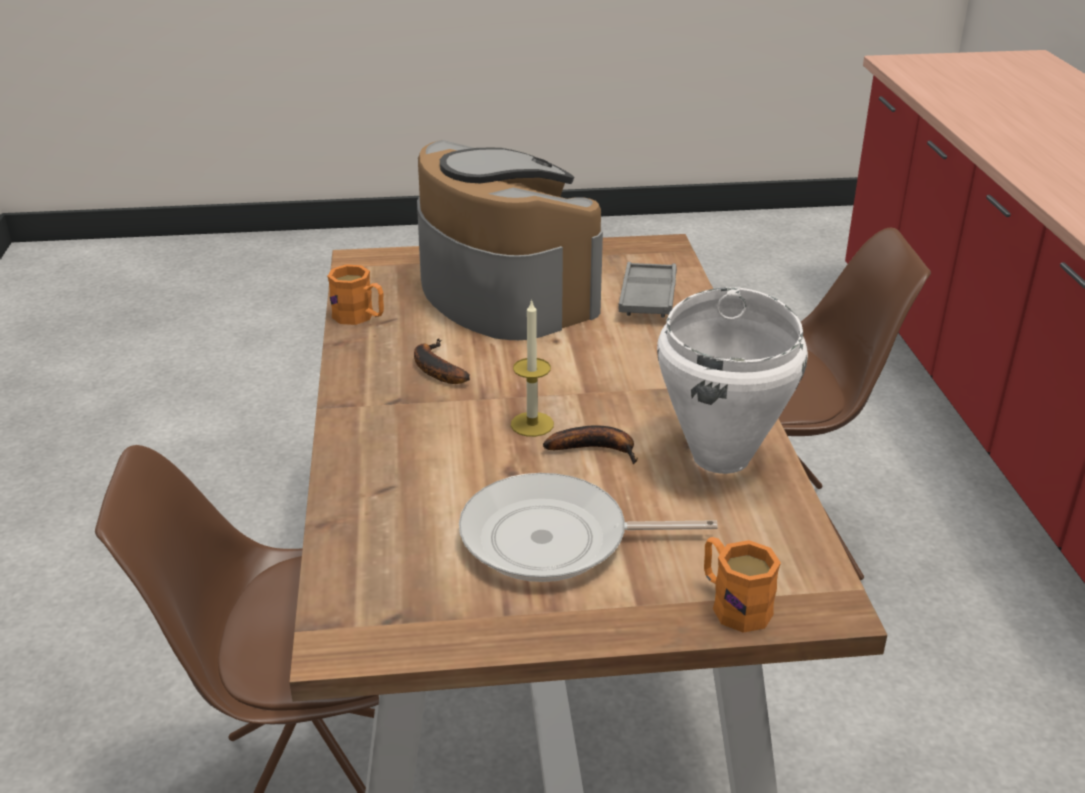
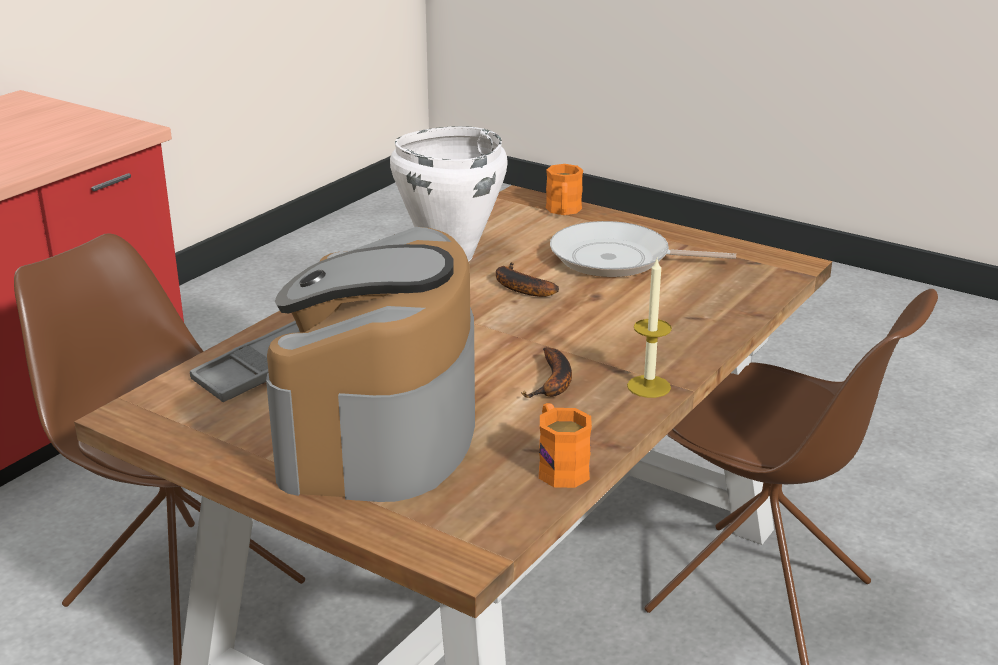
camera: 140 degrees left, 5 degrees down
frying pan [459,473,718,582] -> frying pan turned 150 degrees clockwise [550,221,736,277]
candle [511,299,554,437] -> candle moved to [627,259,672,398]

